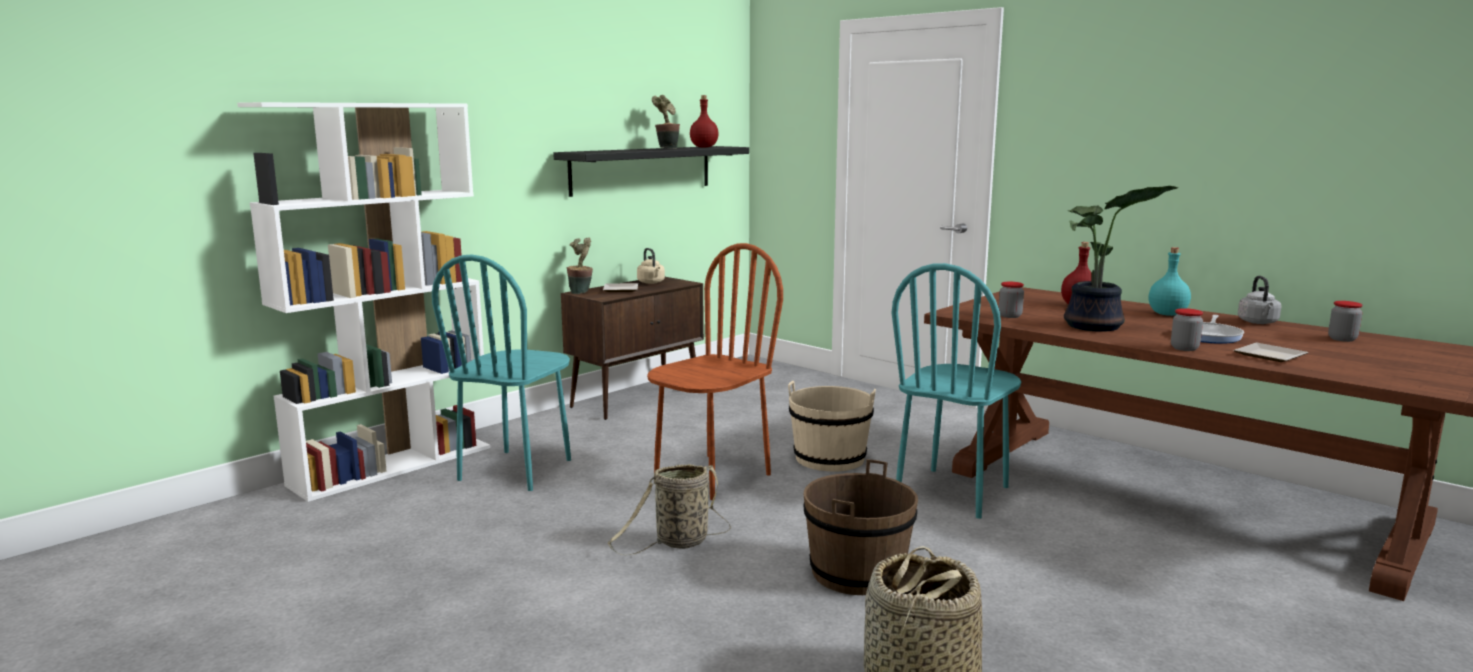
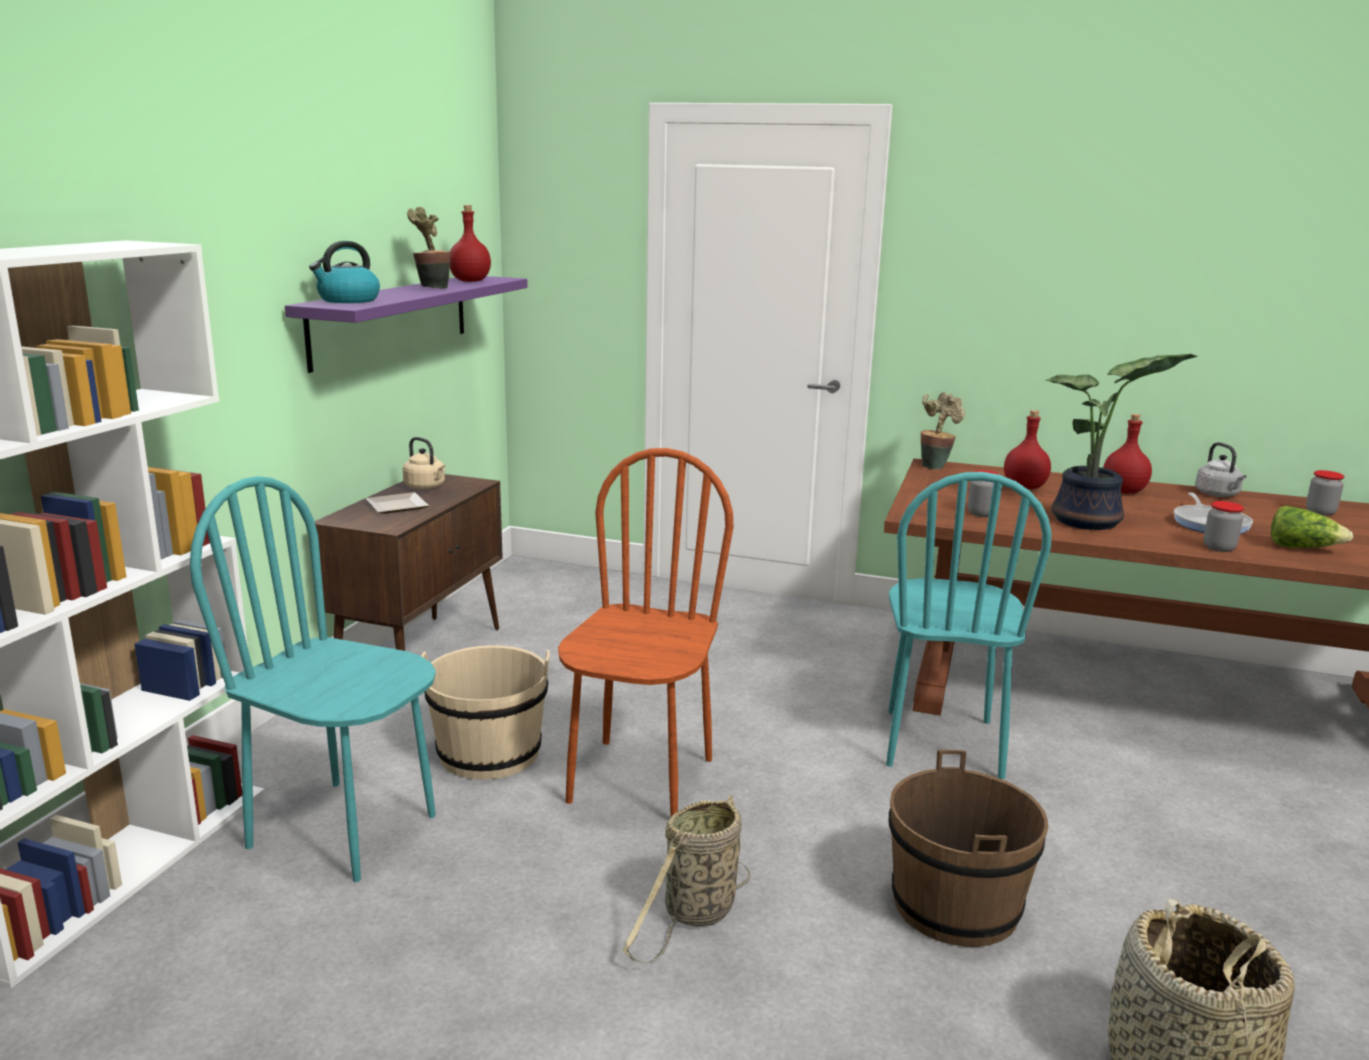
camera: 25 degrees left, 5 degrees up
turquoise chair [432,254,571,491] -> turquoise chair turned 120 degrees clockwise [190,476,436,882]
black shelf [553,146,749,197] -> purple shelf [285,276,528,373]
potted plant [567,237,593,294] -> potted plant moved to [921,392,965,469]
beige bucket [788,381,876,472] -> beige bucket moved to [421,645,550,780]
turquoise bottle [1149,247,1191,316] -> red bottle [1103,414,1152,494]
plate [1234,343,1308,362] -> lettuce [1271,506,1353,548]
none -> kettle [309,241,380,303]

